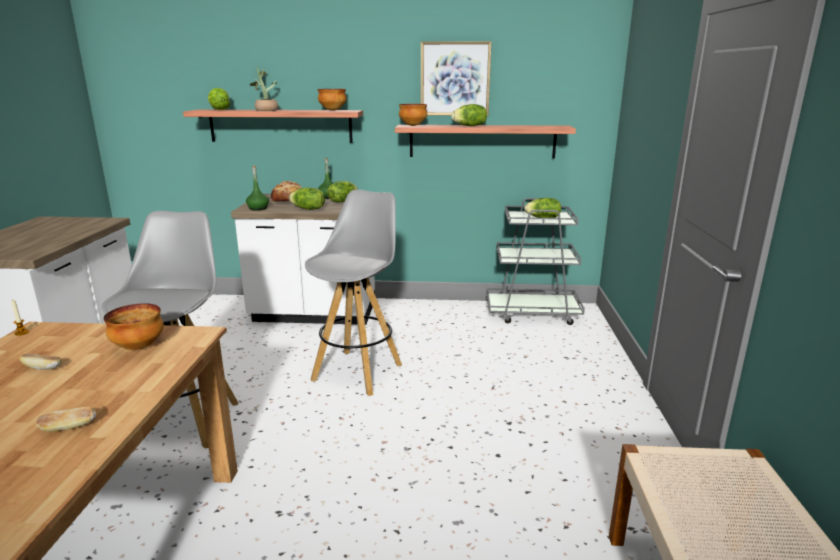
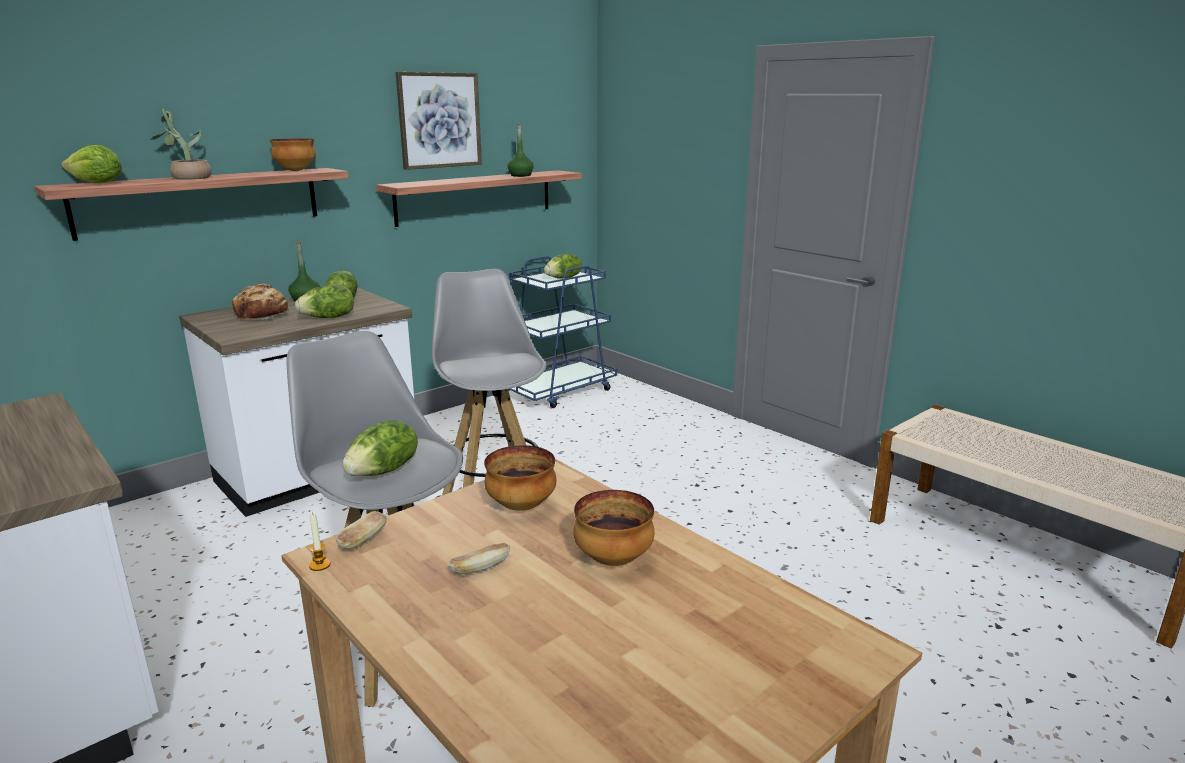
camera: 45 degrees left, 0 degrees up
bread [36,407,96,432] -> bread moved to [336,511,387,549]
green bottle [246,166,269,211] -> green bottle moved to [507,123,534,177]
bowl [399,104,427,126] -> bowl moved to [573,490,654,566]
lettuce [451,104,487,126] -> lettuce moved to [342,420,418,476]
grey cart [487,198,585,325] -> blue cart [509,256,617,408]

